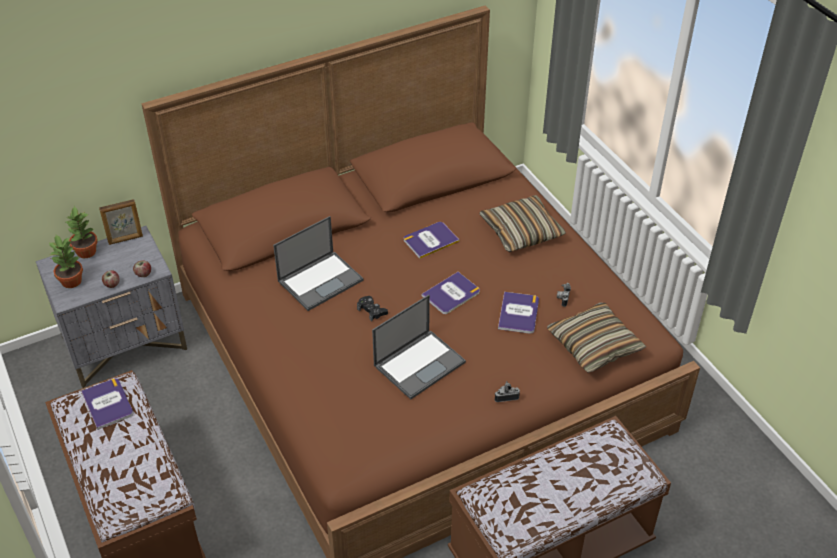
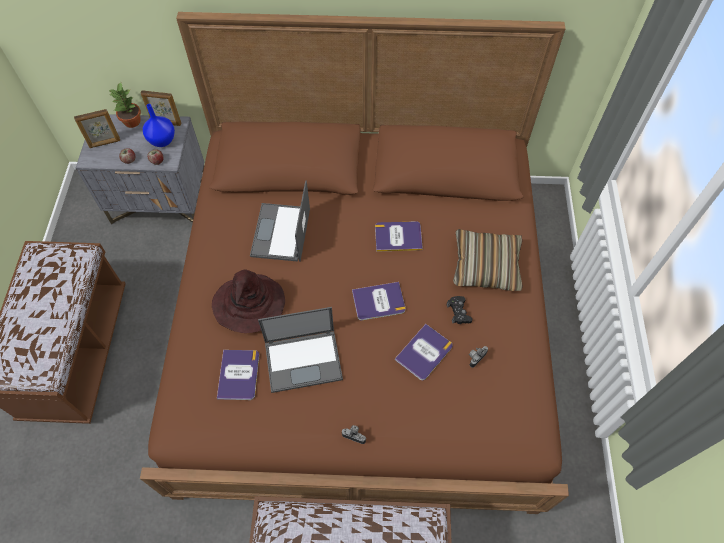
camera: 30 degrees right, 15 degrees up
potted plant [48,235,83,288] -> picture frame [74,109,120,148]
book [81,378,133,430] -> book moved to [217,350,259,400]
laptop [273,216,363,311] -> laptop turned 105 degrees clockwise [250,180,310,262]
black game controller [357,296,388,321] -> black game controller moved to [446,296,473,324]
pillow [547,303,646,373] -> none
none -> blue vase [143,104,175,147]
none -> brown hat [212,270,285,333]

